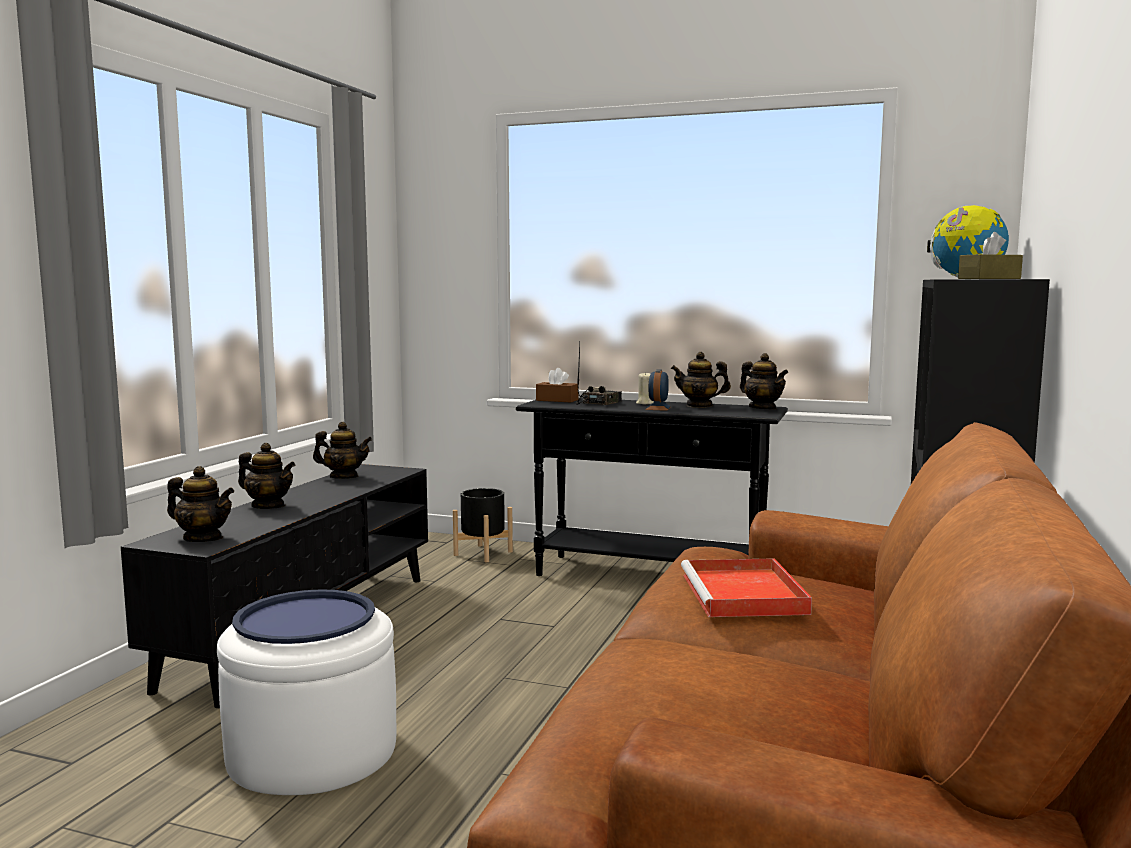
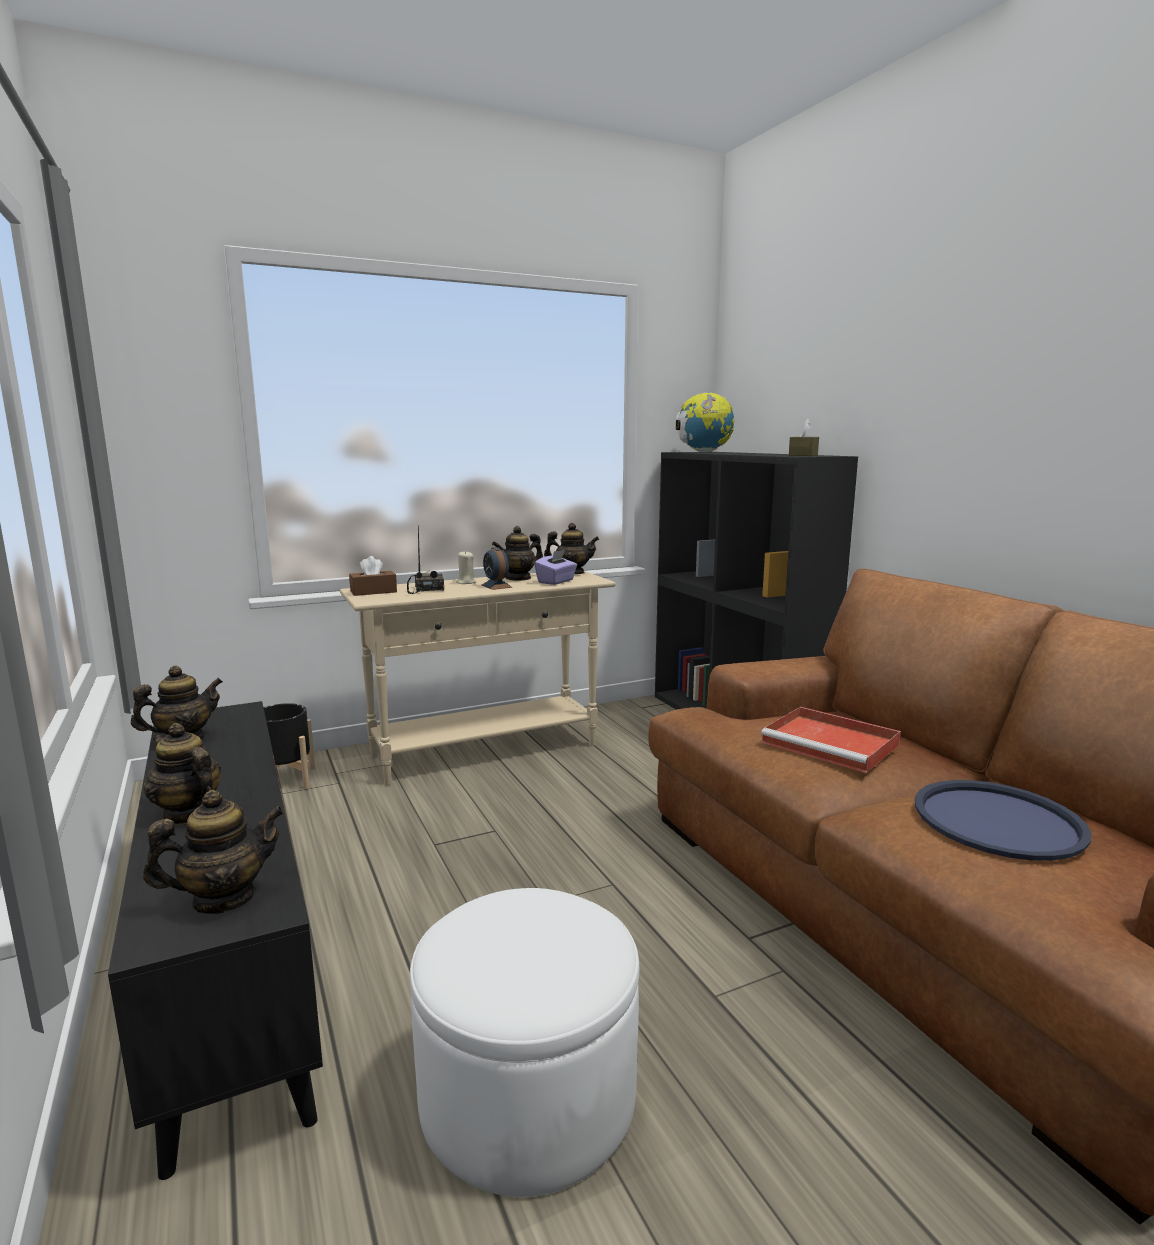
camera: 45 degrees left, 5 degrees up
blue tray [232,589,375,644] -> blue tray moved to [915,780,1092,861]
teapot [238,443,295,509] -> teapot turned 120 degrees counterclockwise [144,723,221,825]
black console table [516,398,788,576] -> beige console table [340,571,616,785]
none -> purple tissue box [534,550,577,585]

